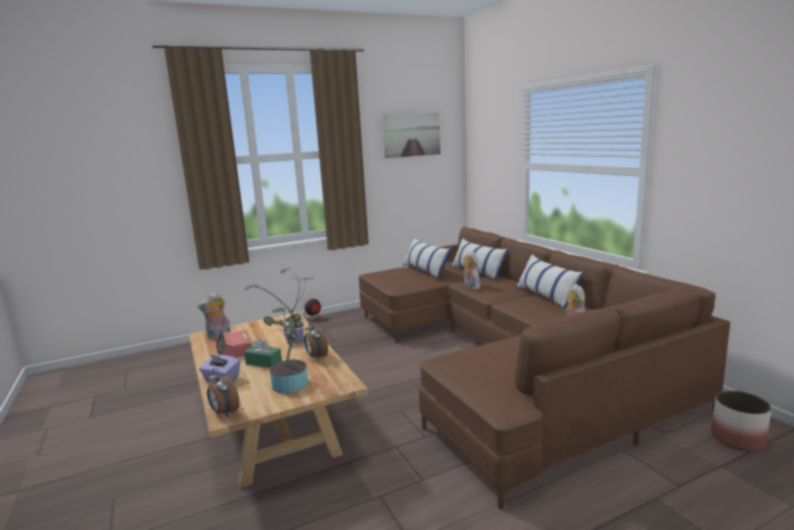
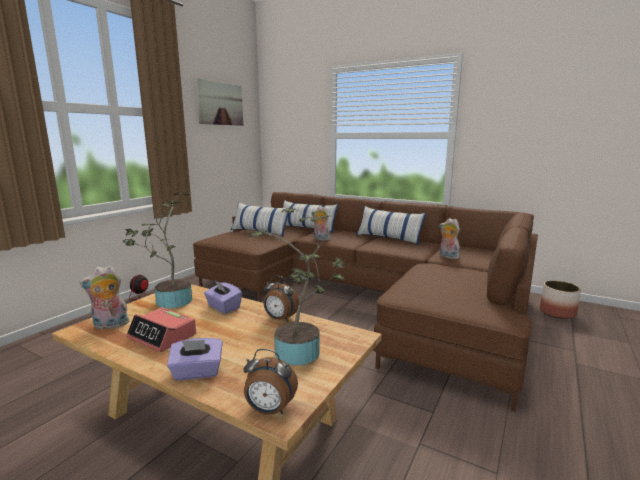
camera: 35 degrees left, 0 degrees up
plush toy [198,292,231,339] -> plush toy turned 45 degrees clockwise [80,265,129,330]
green tissue box [244,338,282,368] -> none
none -> potted plant [123,193,192,309]

